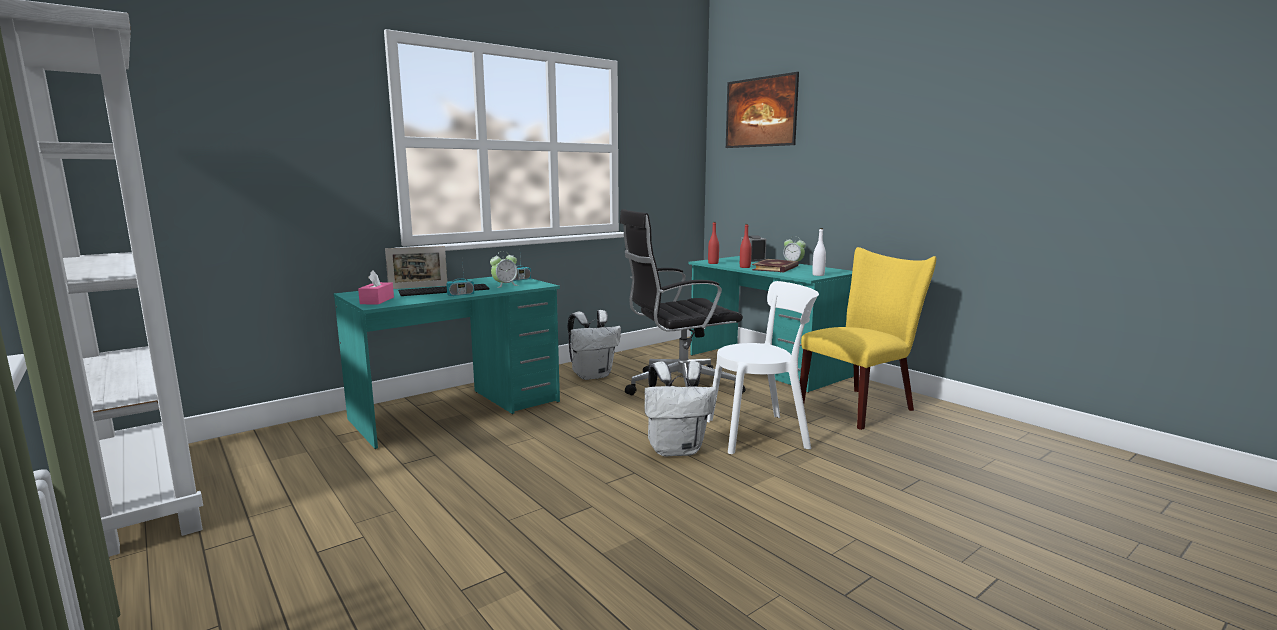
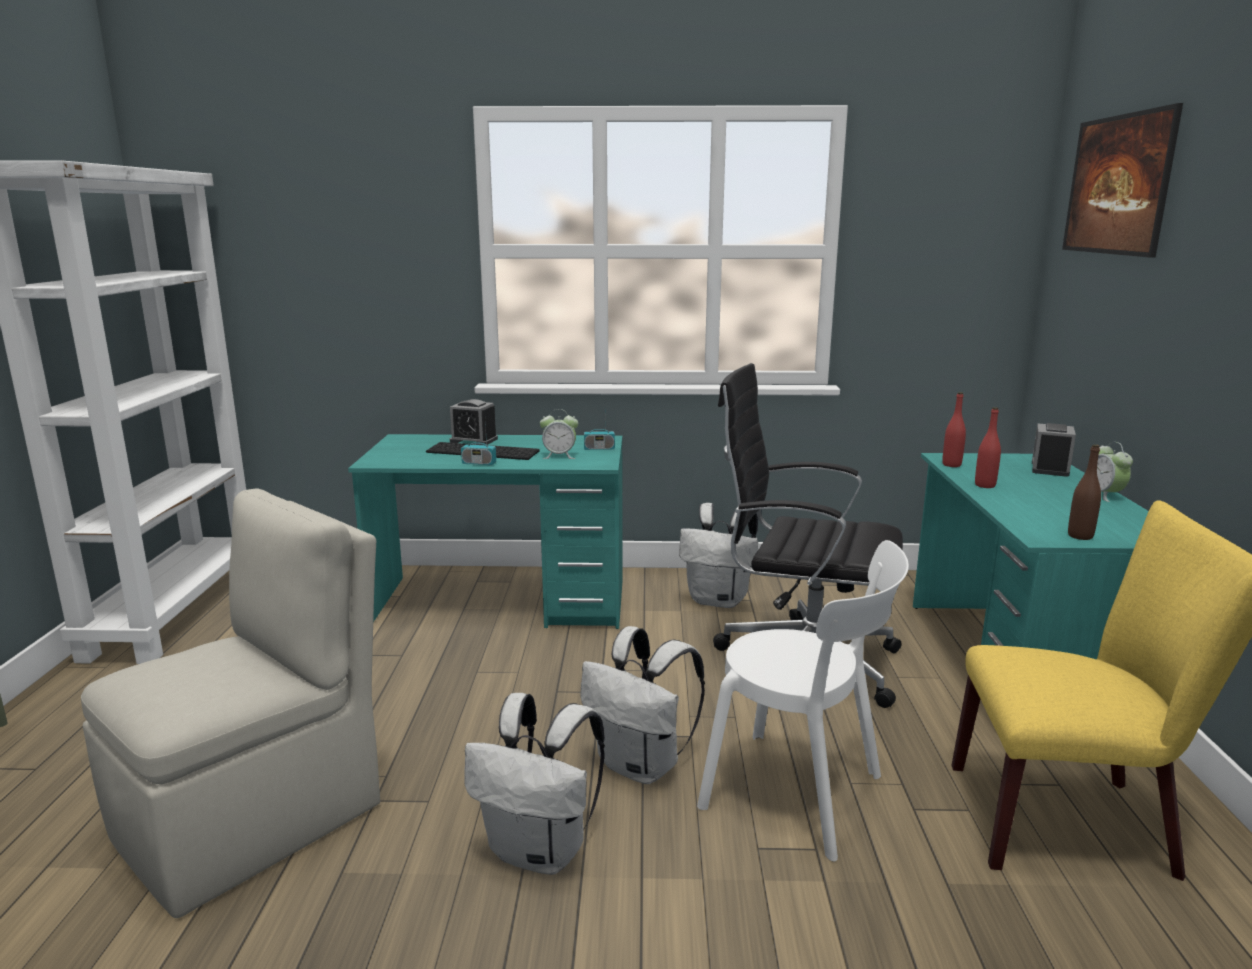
camera: 40 degrees right, 5 degrees up
pink tissue box [358,270,394,304] -> none
picture frame [385,246,447,289] -> alarm clock [450,399,498,445]
book [752,259,799,273] -> none
white bottle [812,228,826,276] -> brown bottle [1068,444,1101,540]
none -> beige chair [81,488,380,918]
none -> white backpack [464,693,605,875]

